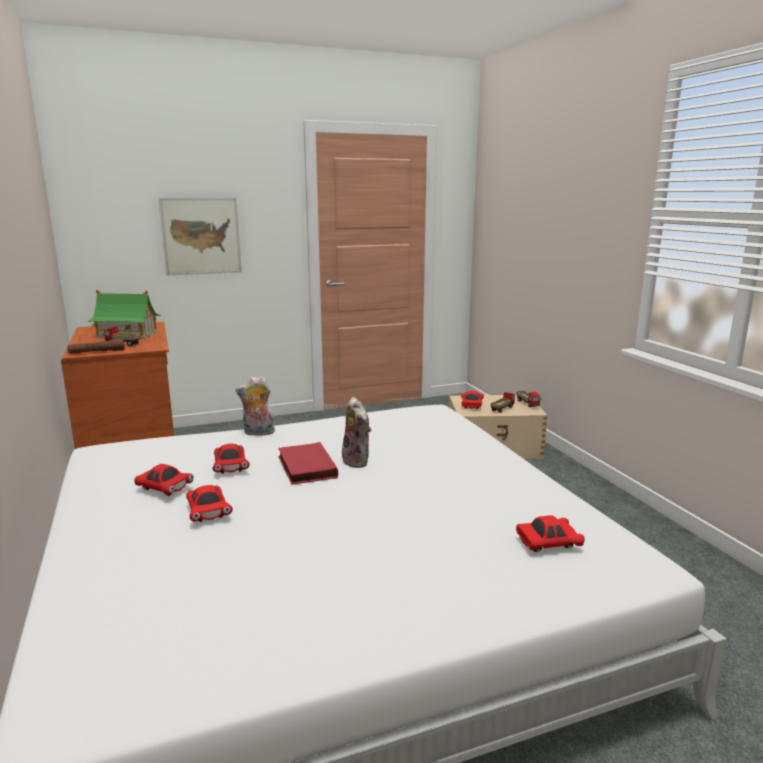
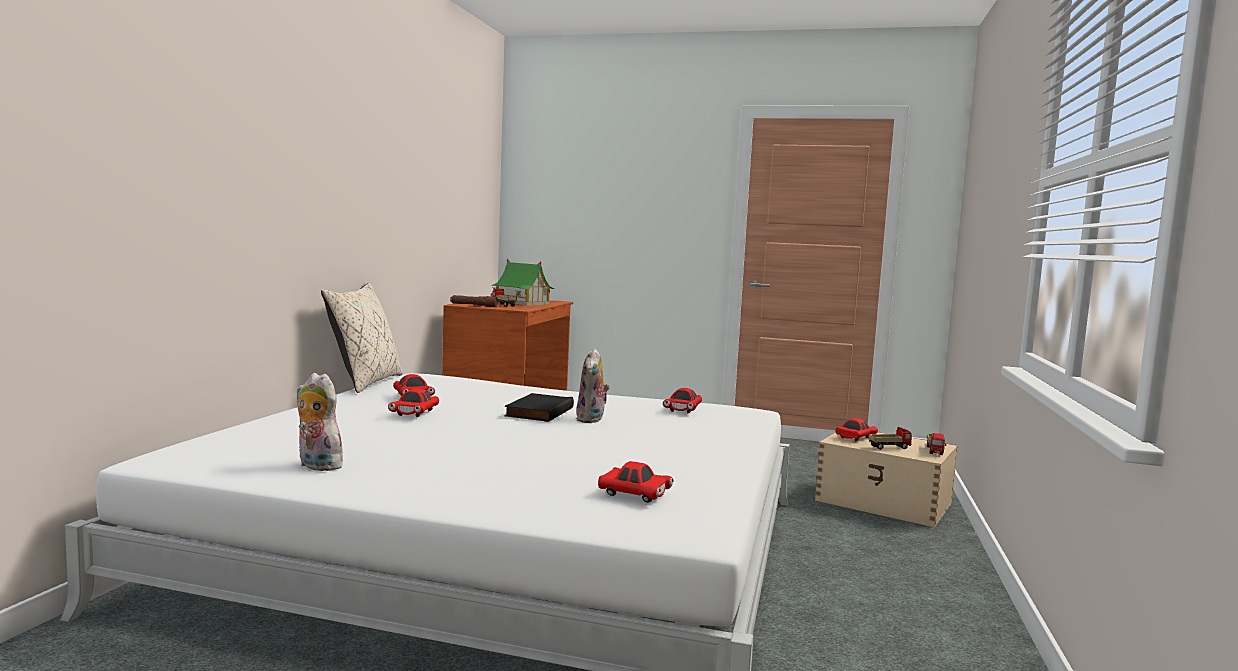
camera: 35 degrees right, 10 degrees down
picture [158,198,242,276] -> none
red toy car [213,444,250,474] -> red toy car moved to [663,388,702,414]
plush toy [236,376,276,436] -> plush toy moved to [297,373,348,471]
red book [278,442,338,485] -> black book [504,393,574,422]
none -> beige pillow [321,283,403,393]

